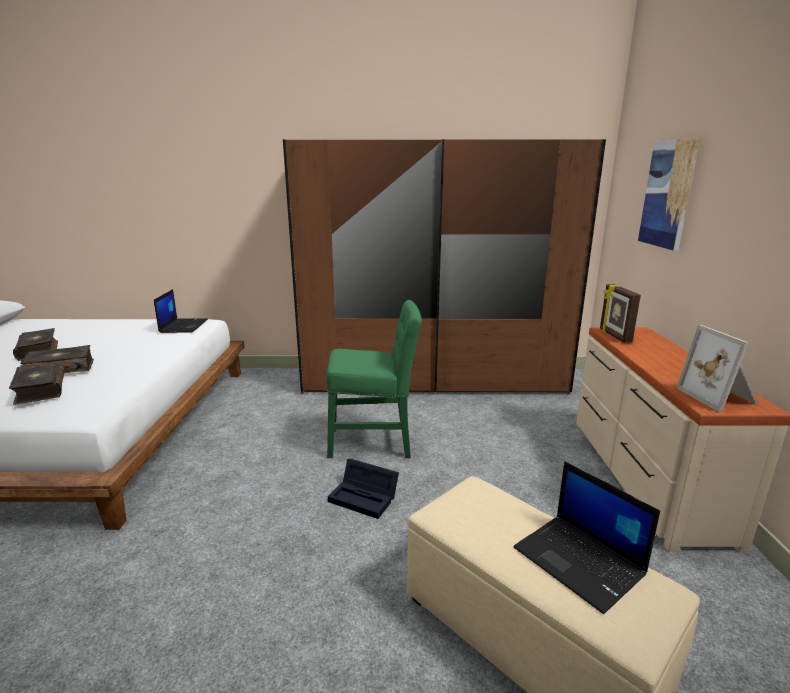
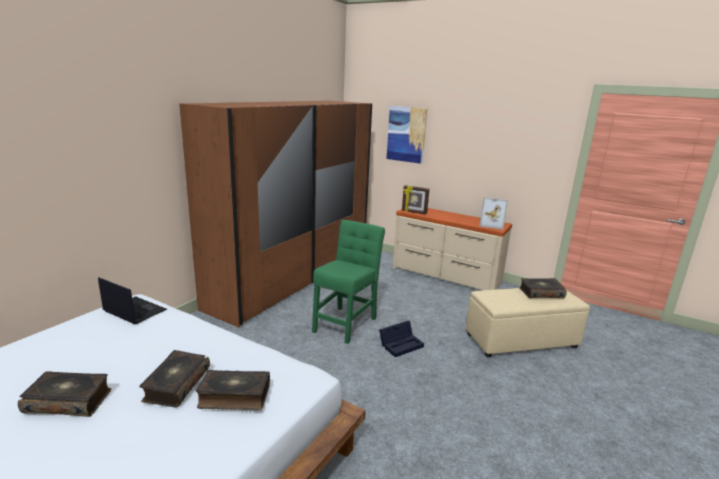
camera: 60 degrees left, 0 degrees up
laptop [513,461,660,614] -> book [519,278,567,298]

